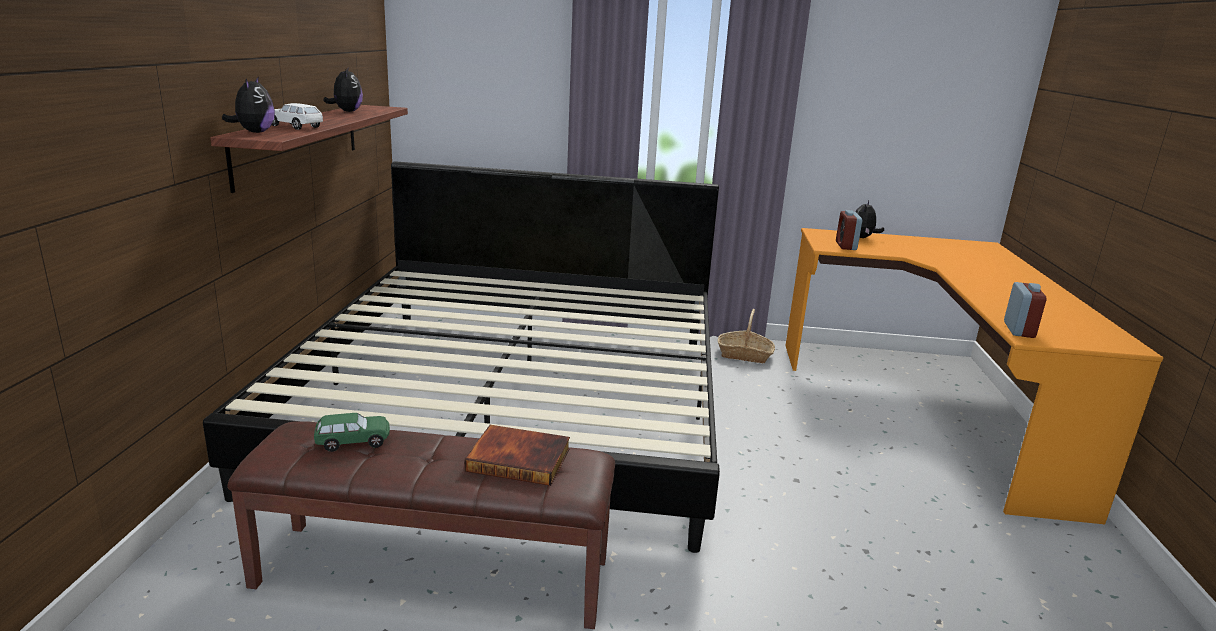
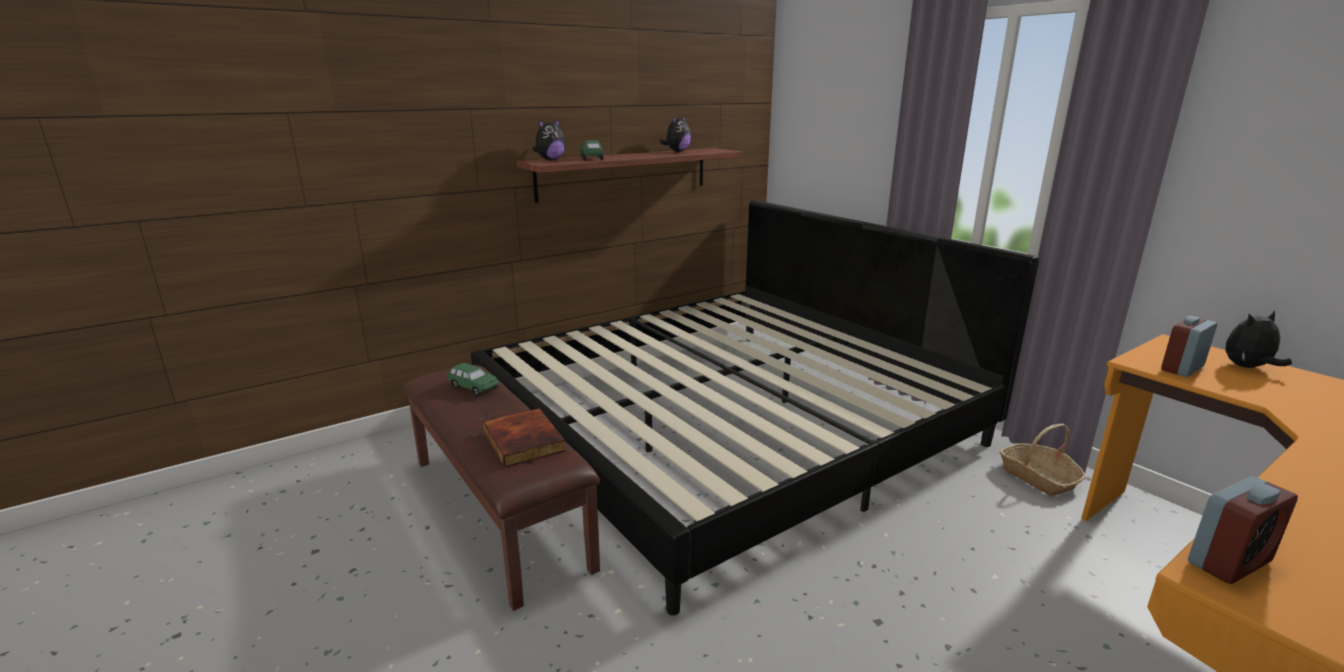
camera: 50 degrees right, 0 degrees up
white toy car [272,103,323,130] -> green toy car [580,140,603,160]

